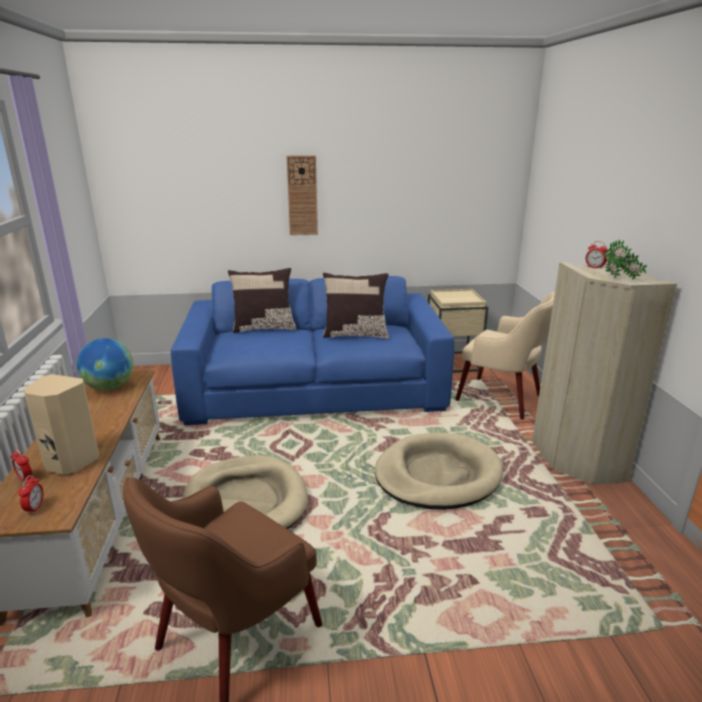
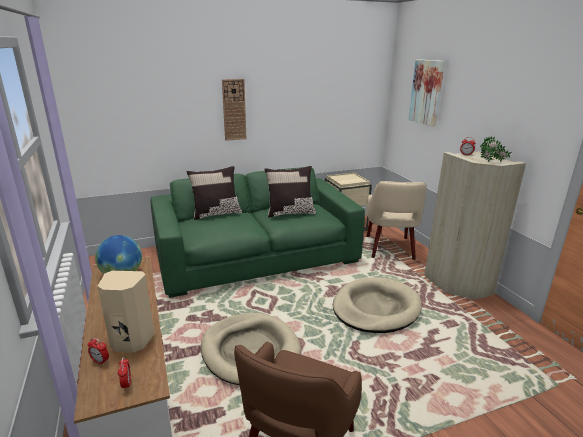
camera: 15 degrees left, 0 degrees up
blue sofa [171,276,454,425] -> green sofa [150,167,365,298]
beige armchair [455,292,555,420] -> beige armchair turned 75 degrees clockwise [366,181,427,260]
none -> picture [408,59,445,127]

